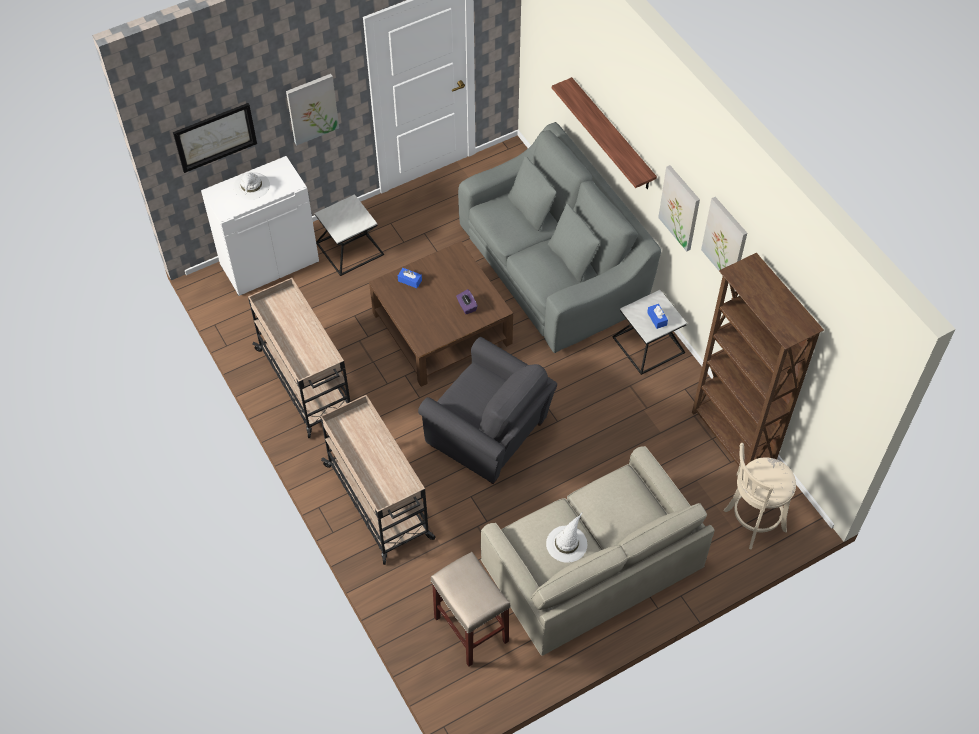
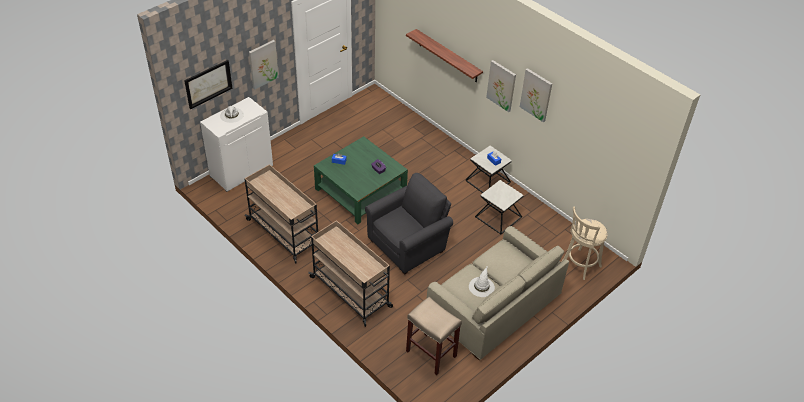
camera: 15 degrees left, 10 degrees down
side table [315,194,384,276] -> side table moved to [475,180,524,234]
brown coffee table [369,241,513,387] -> green coffee table [314,136,408,224]
grey armchair [418,337,557,484] -> grey armchair turned 60 degrees counterclockwise [365,173,453,275]
grey sofa [458,122,661,353] -> none
brown bookcase [692,253,824,466] -> none

